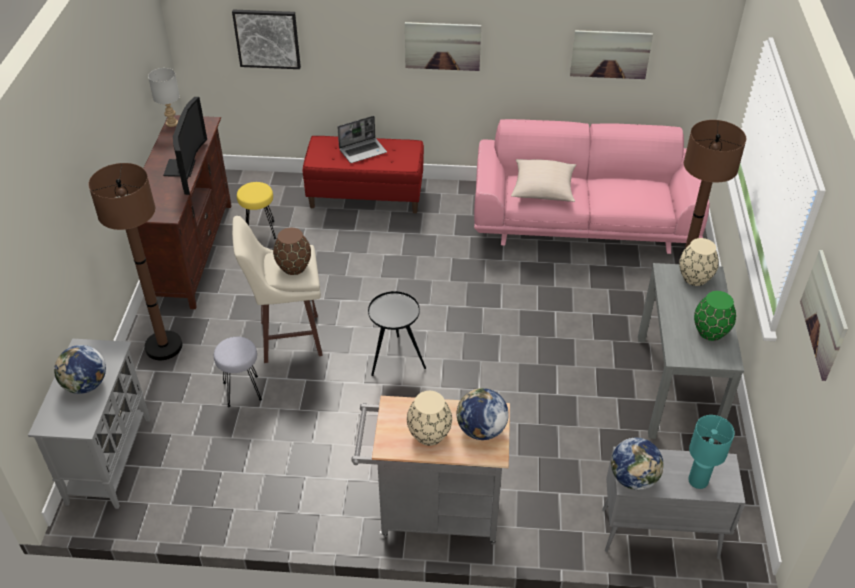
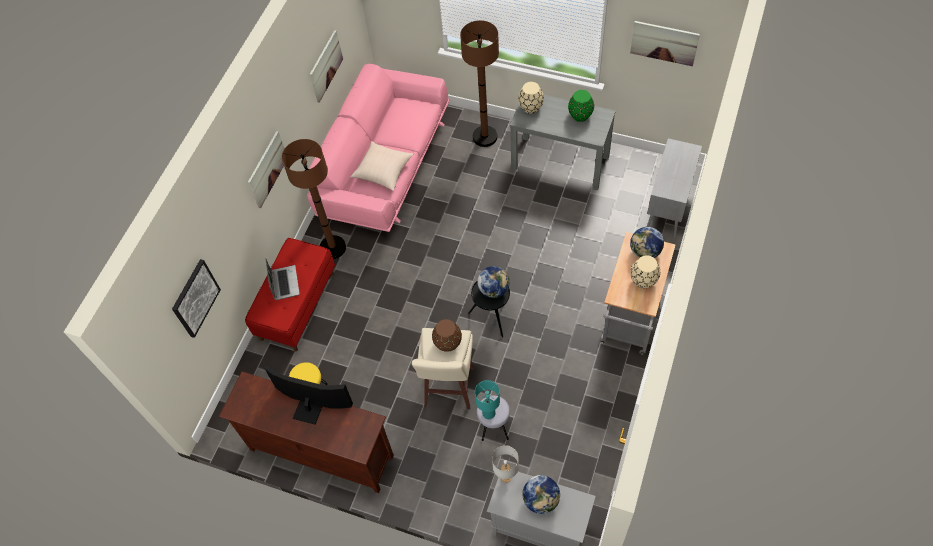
camera: 70 degrees left, 15 degrees up
brown floor lamp [88,163,182,360] -> brown floor lamp moved to [282,139,346,259]
grey table lamp [148,68,180,127] -> grey table lamp moved to [492,445,519,483]
globe [611,438,664,490] -> globe moved to [477,266,510,298]
turquoise table lamp [688,415,735,489] -> turquoise table lamp moved to [475,380,500,419]

